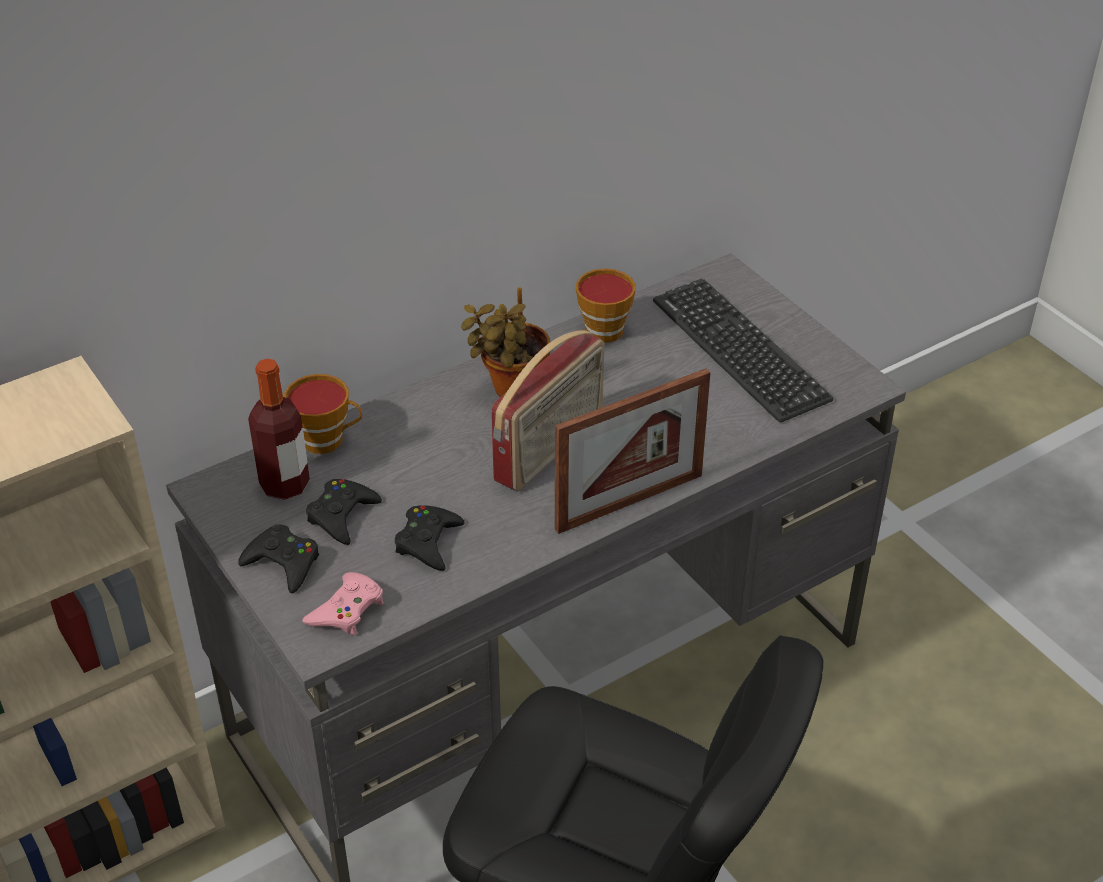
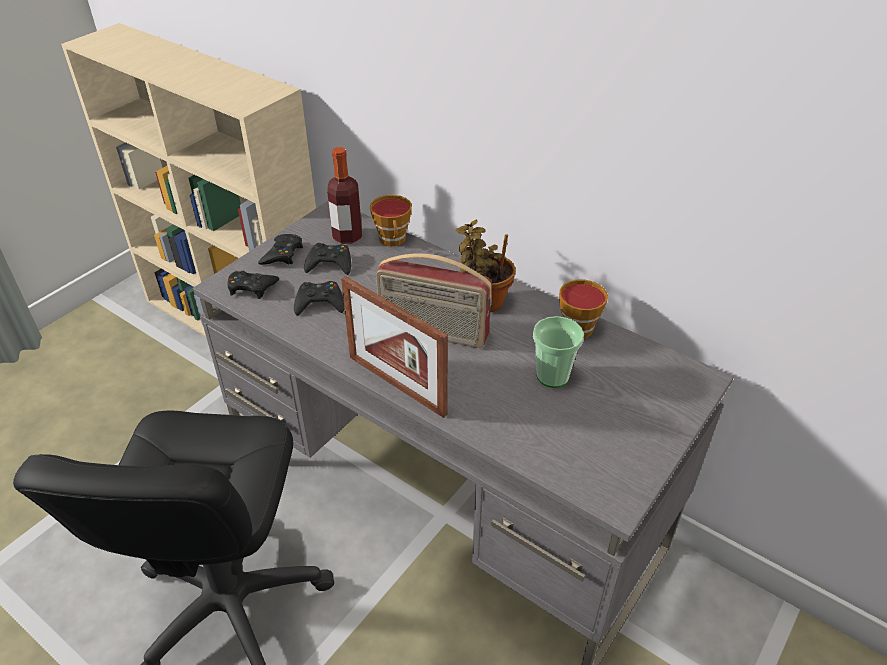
camera: 70 degrees right, 0 degrees up
pink game controller [302,572,384,635] -> black game controller [228,271,279,299]
keyboard [653,279,833,422] -> none
none -> cup [533,316,584,388]

